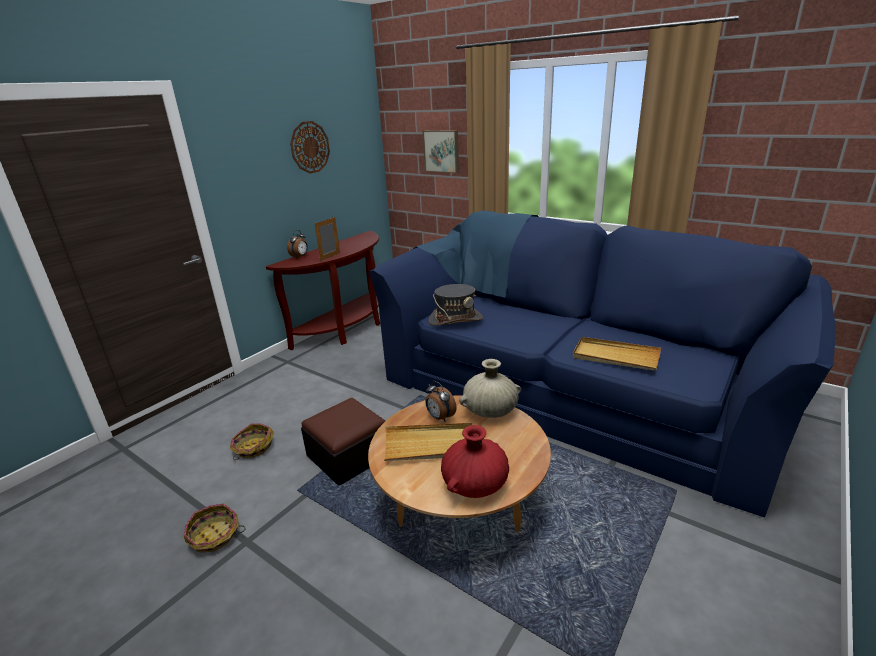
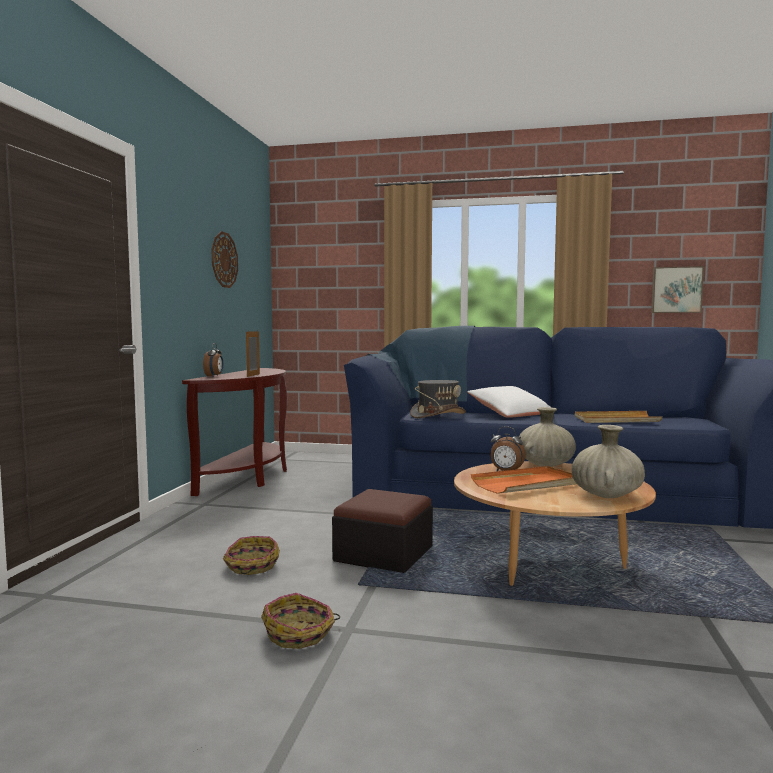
camera: 25 degrees left, 20 degrees down
beige tray [384,423,473,461] -> orange tray [471,466,577,494]
picture [422,130,459,173] -> picture moved to [651,266,704,313]
red vase [441,425,509,498] -> beige vase [572,425,645,498]
none -> white pillow [467,386,552,418]

